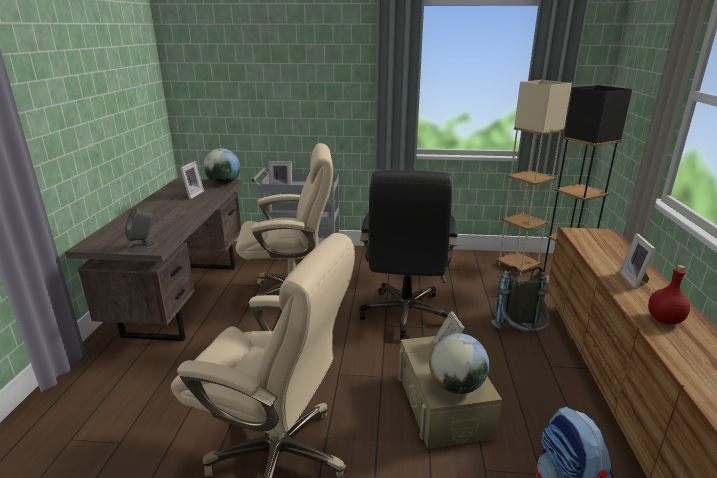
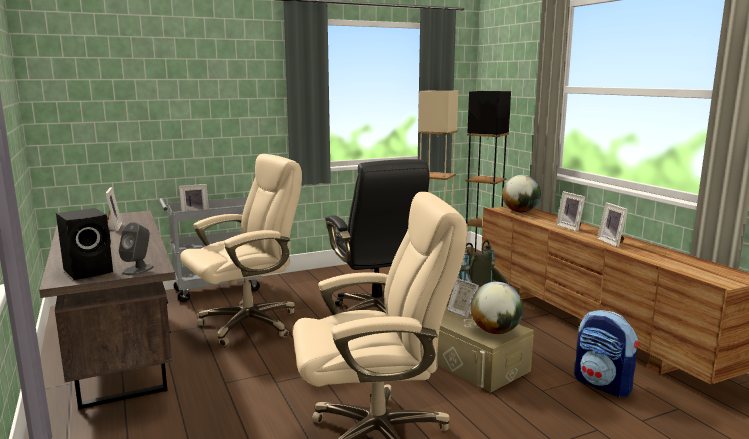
camera: 30 degrees left, 10 degrees down
globe [203,148,240,184] -> globe moved to [502,175,541,212]
red bottle [648,265,690,325] -> picture frame [597,202,628,247]
none -> black speaker [56,208,113,280]

